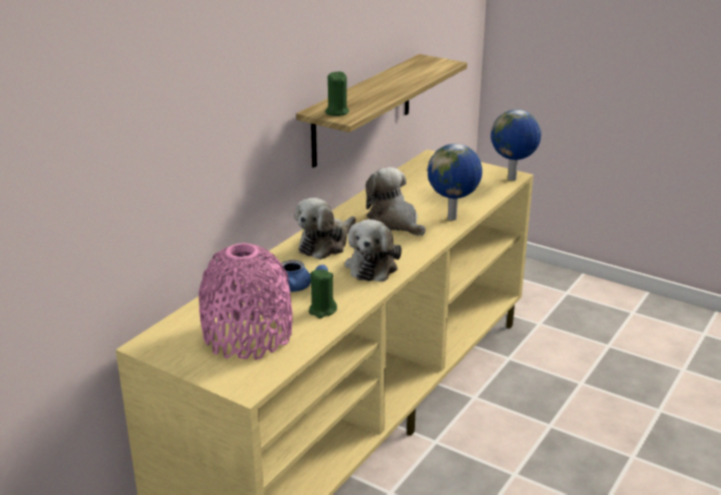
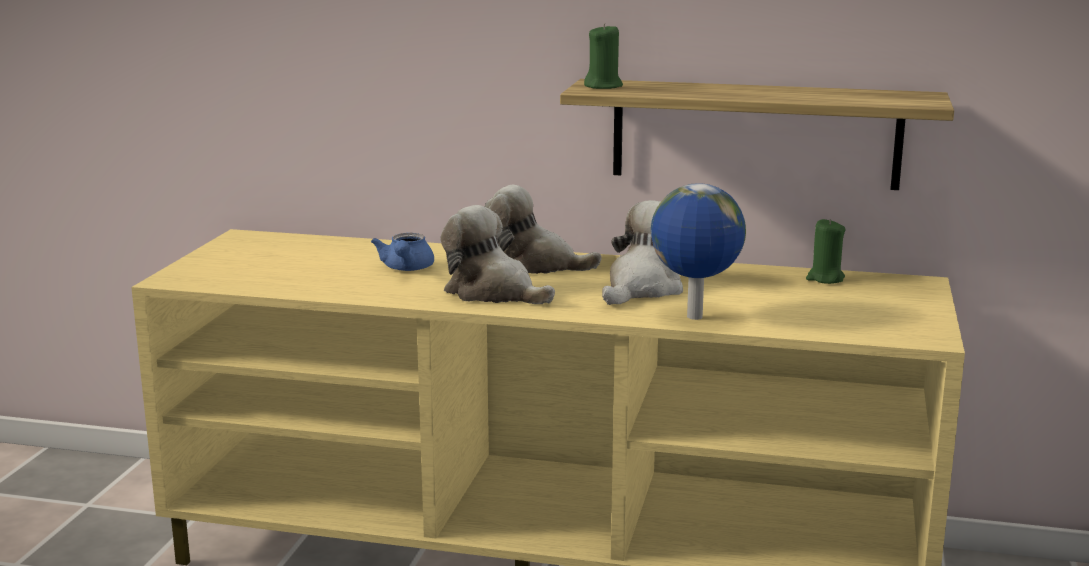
camera: 70 degrees right, 10 degrees down
pink vase [199,243,293,360] -> none
green candle [309,270,337,318] -> green candle moved to [806,219,845,284]
plush toy [345,219,402,282] -> plush toy turned 45 degrees clockwise [440,205,555,304]
globe [491,109,541,181] -> none

